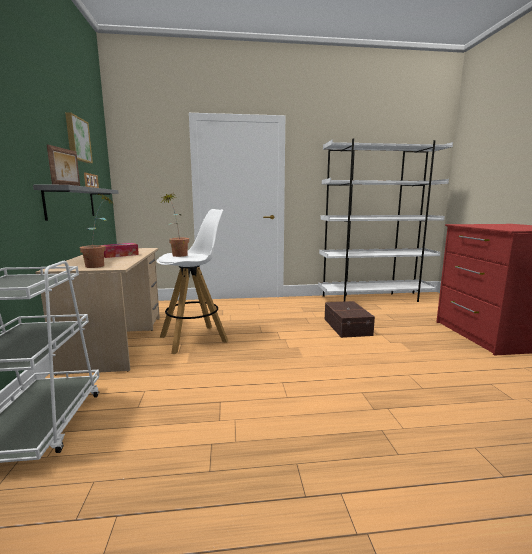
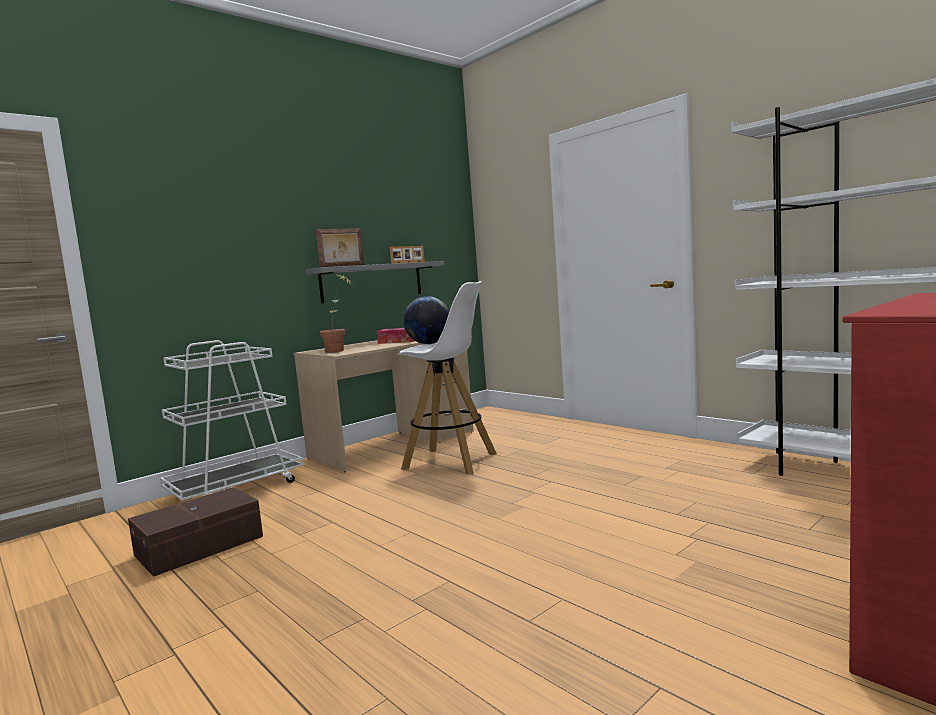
camera: 55 degrees right, 5 degrees down
picture [65,112,93,163] -> none
potted plant [162,193,189,257] -> globe [403,296,449,344]
brown storage box [325,301,375,338] -> brown storage box moved to [128,487,263,577]

